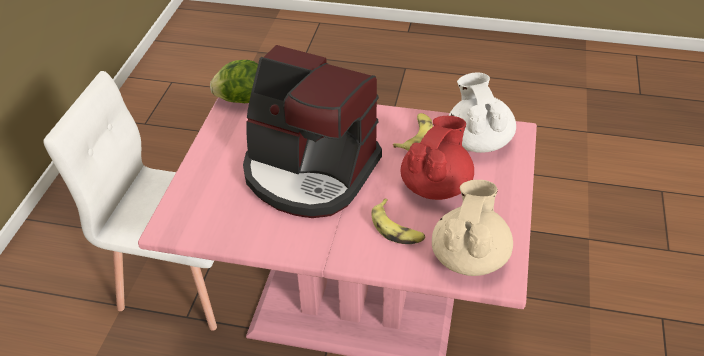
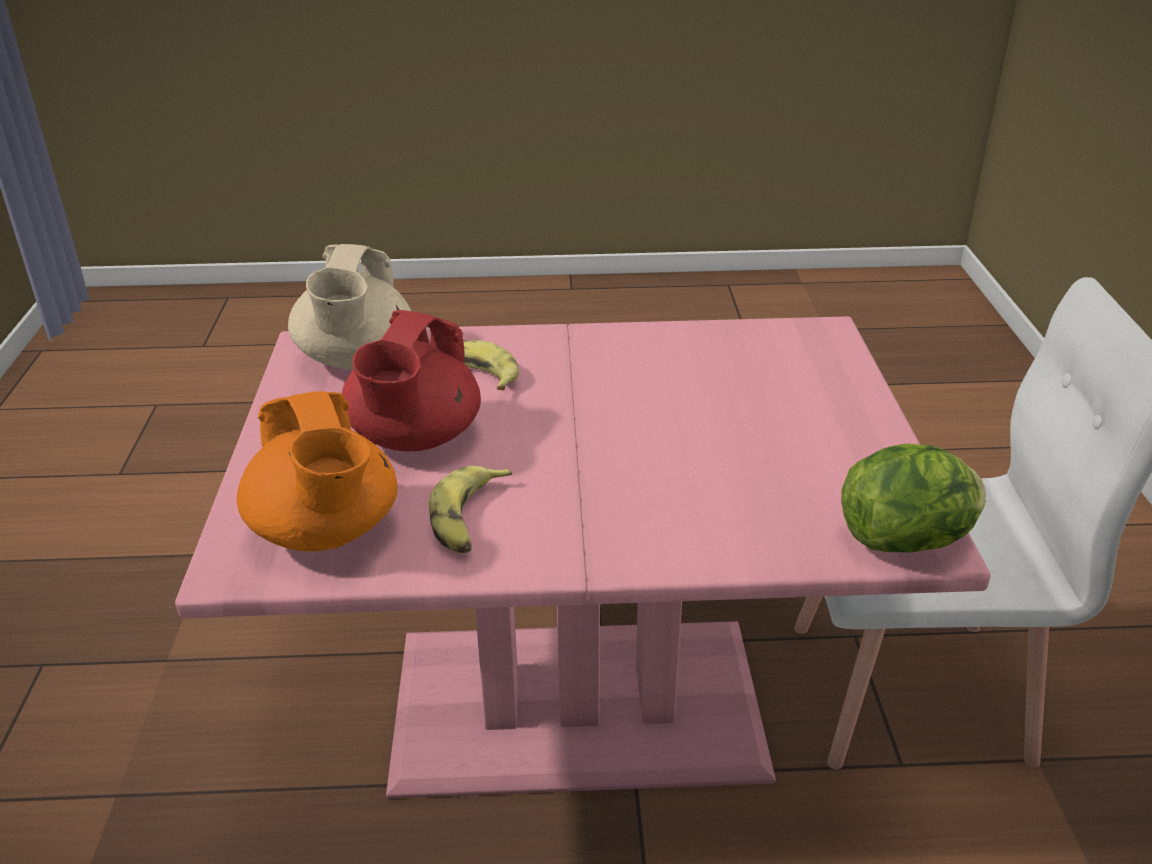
camera: 165 degrees right, 10 degrees down
coffee machine [243,45,382,218] -> none
white teapot [449,73,516,153] -> orange teapot [237,391,398,552]

